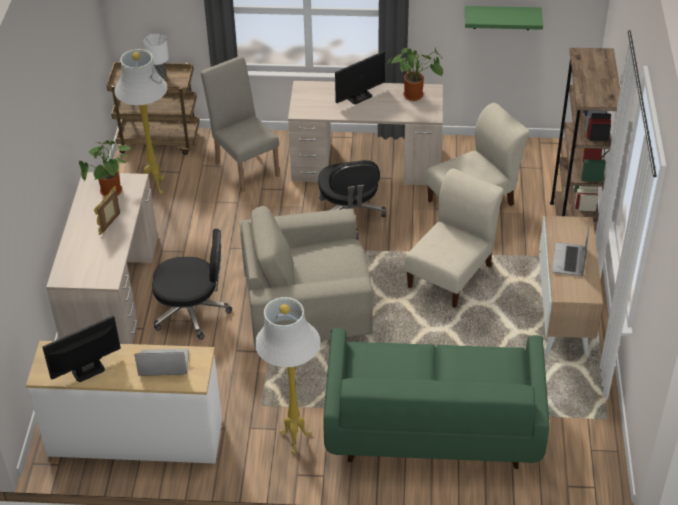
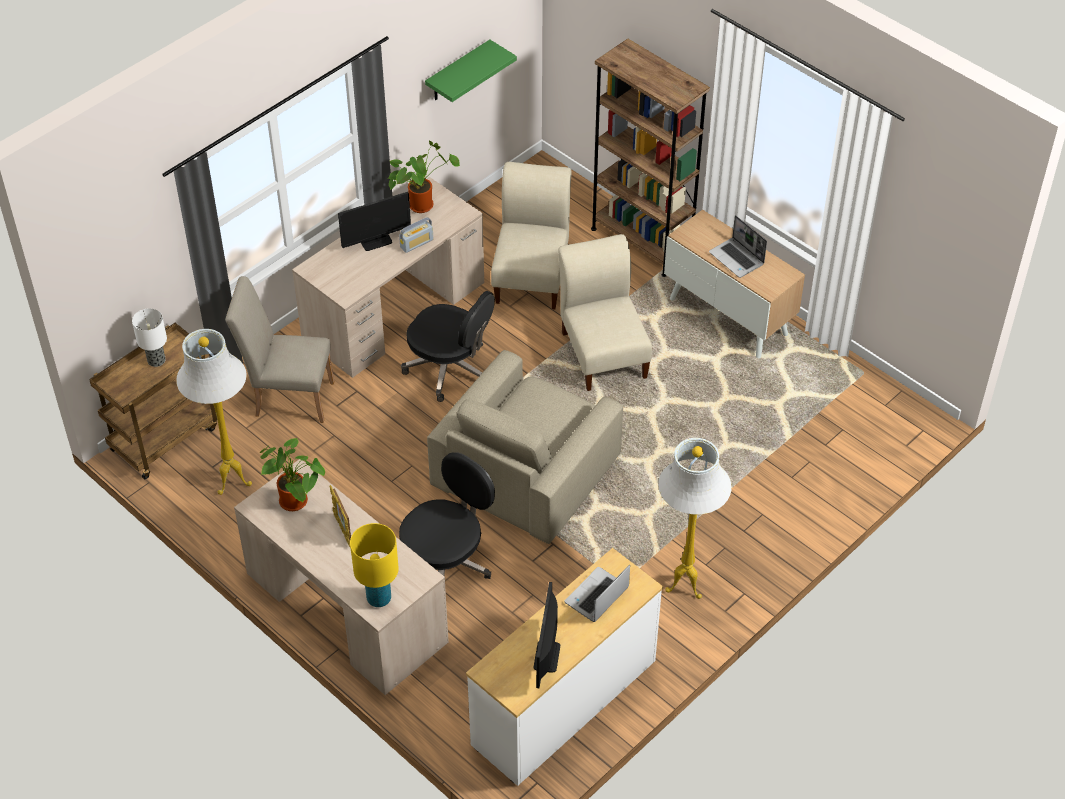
camera: 50 degrees left, 5 degrees up
green sofa [323,328,549,469] -> none
monitor [335,51,385,104] -> monitor turned 60 degrees clockwise [338,192,411,251]
none -> yellow table lamp [350,523,399,607]
none -> radio [399,217,433,253]

